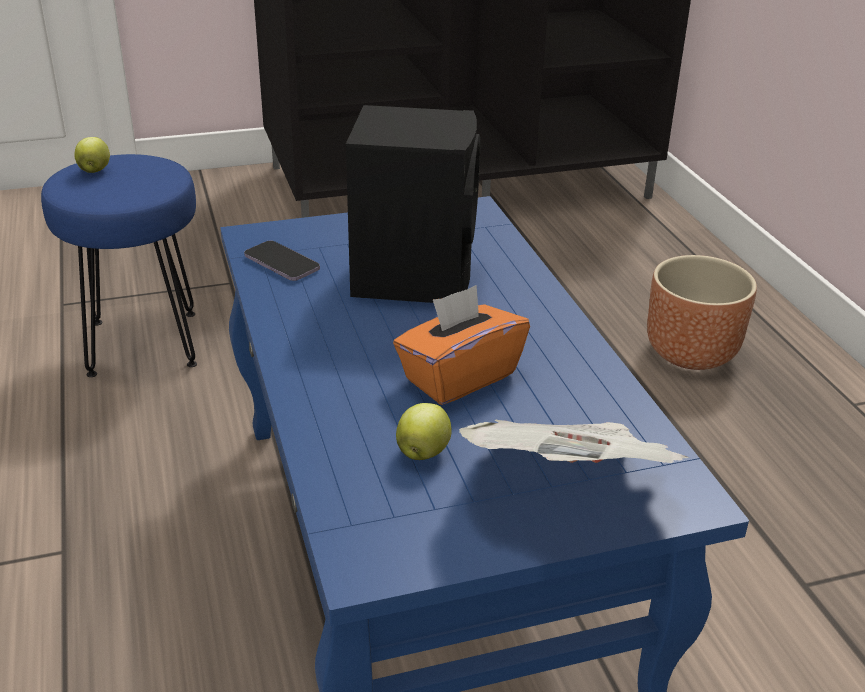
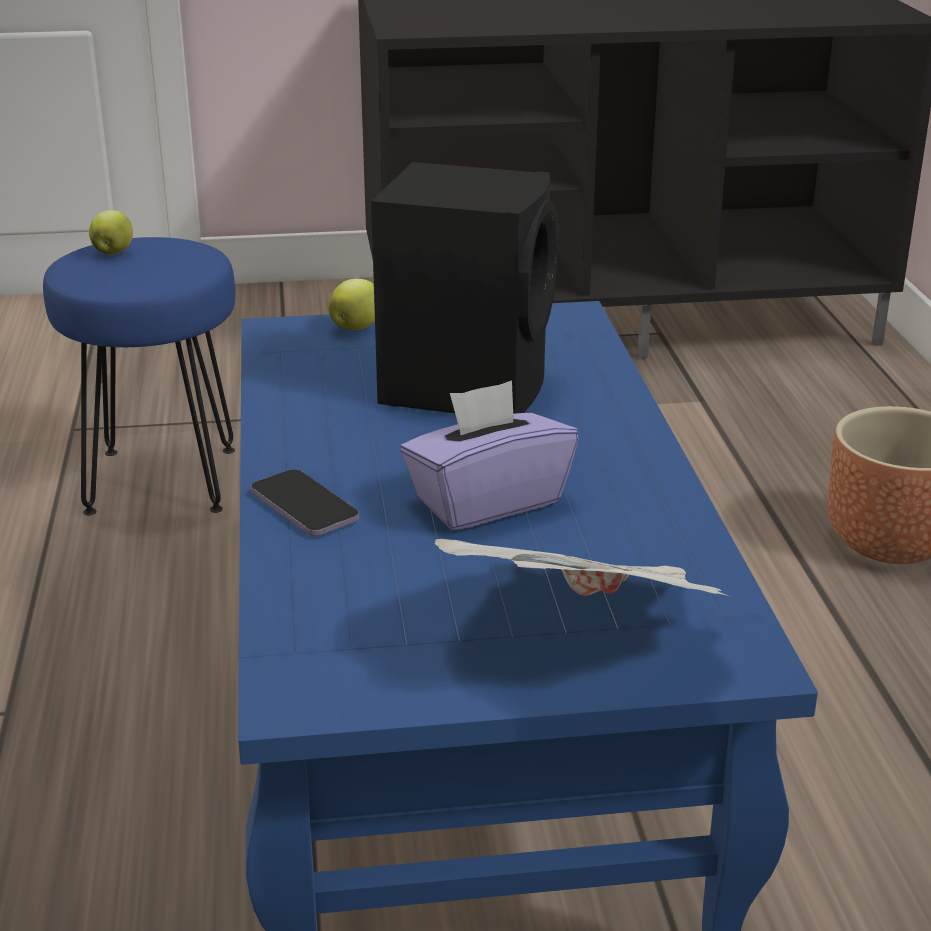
camera: 10 degrees right, 5 degrees down
phone [244,241,320,281] -> phone moved to [251,469,359,536]
orange tissue box [393,285,530,405] -> purple tissue box [400,380,579,530]
apple [396,403,452,460] -> apple moved to [328,279,375,330]

